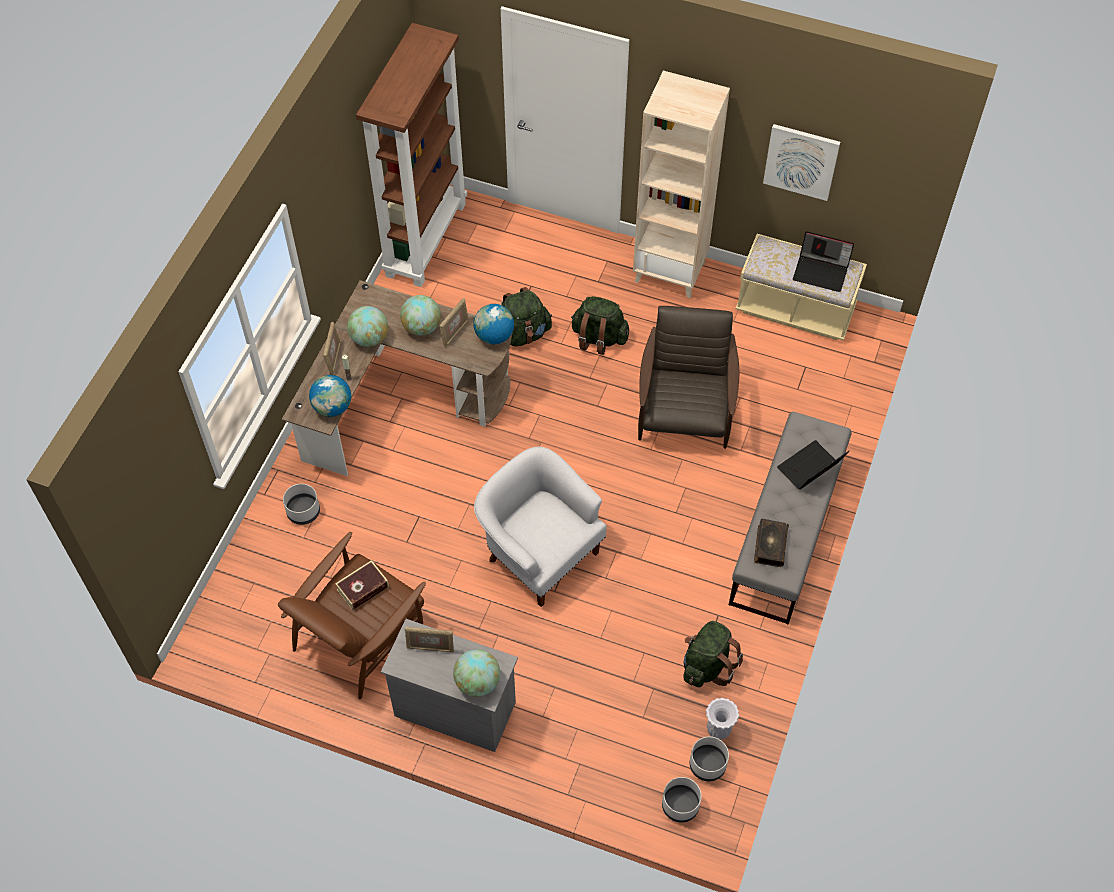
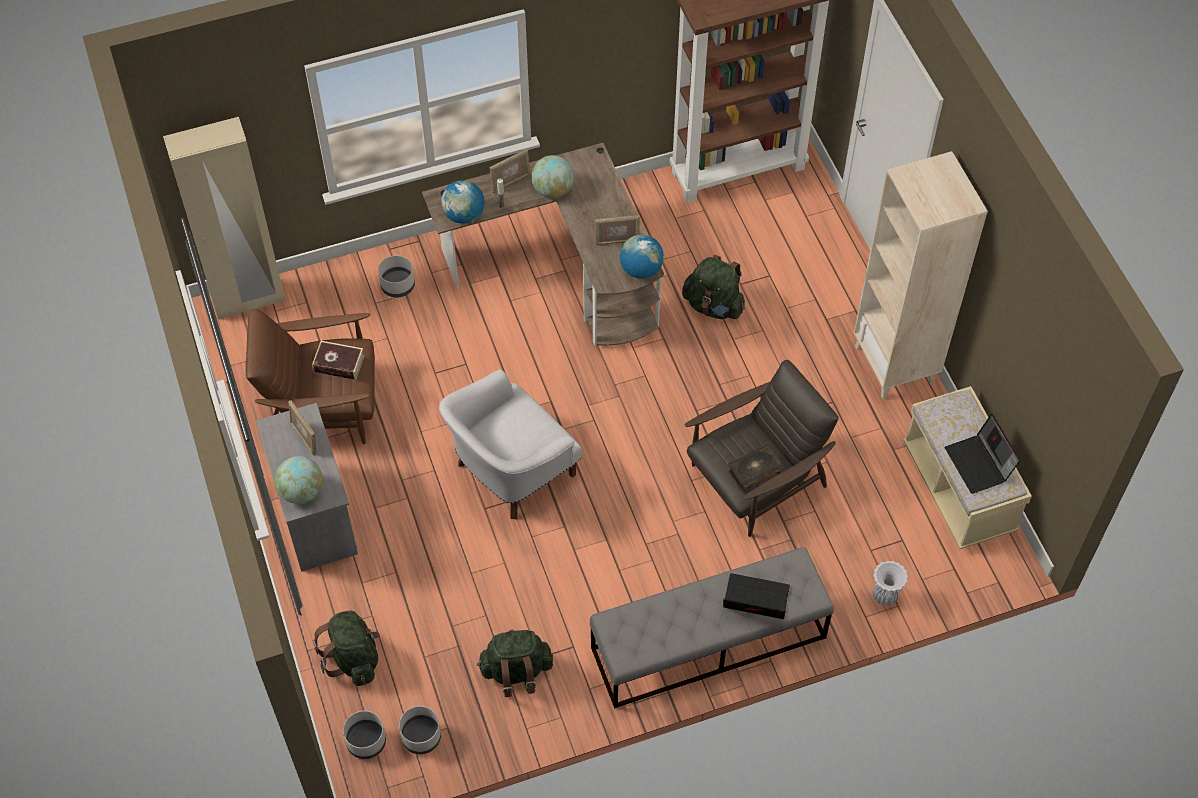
camera: 50 degrees right, 0 degrees up
globe [400,295,441,336] -> none
white armchair [474,446,607,607] -> white armchair turned 135 degrees counterclockwise [439,369,582,519]
green backpack [571,296,629,355] -> green backpack moved to [313,610,380,686]
white vase [706,698,739,740] -> white vase moved to [873,561,908,606]
book [754,519,789,567] -> book moved to [727,444,784,492]
picture [763,124,840,201] -> none
none -> beige wardrobe [163,117,286,320]

